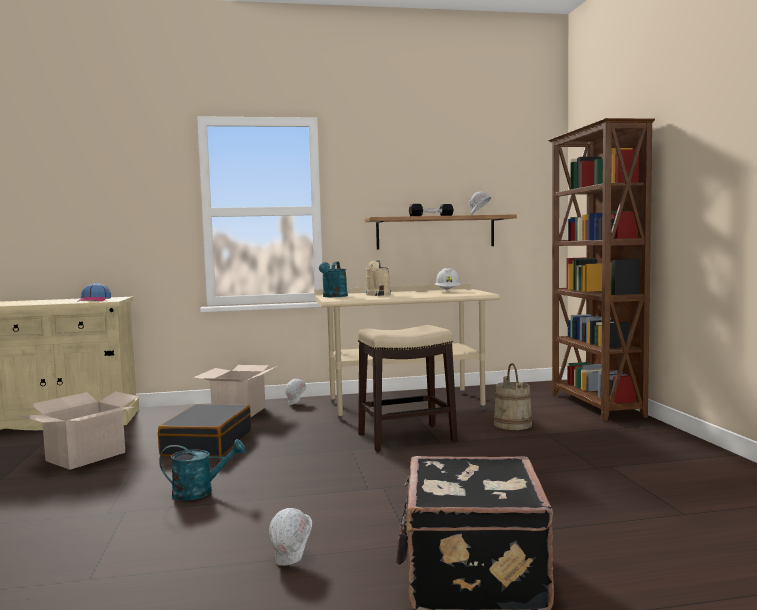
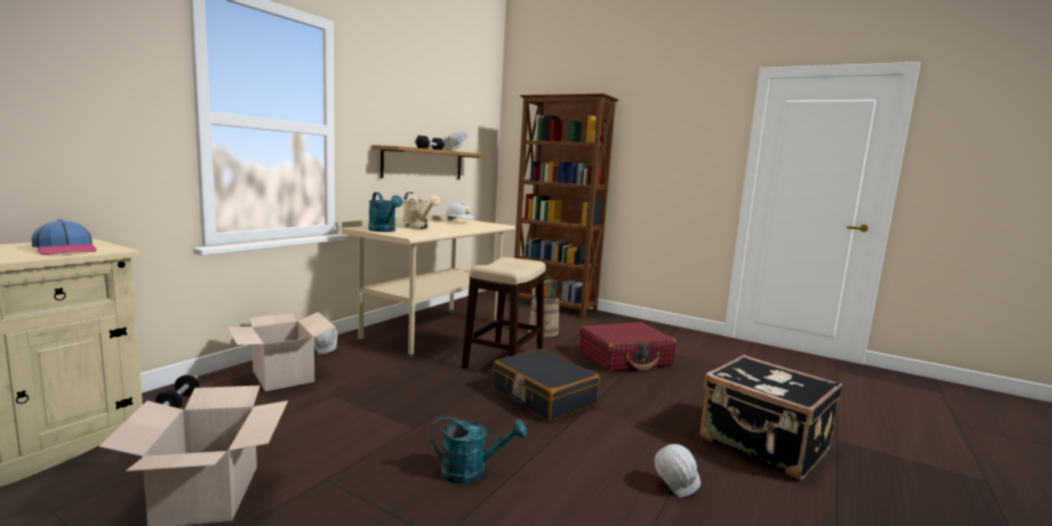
camera: 50 degrees left, 5 degrees up
black suitcase [158,404,251,457] -> black suitcase moved to [493,349,600,422]
turquoise watering can [159,439,246,501] -> turquoise watering can turned 60 degrees clockwise [430,416,527,484]
none -> dumbbell [155,375,200,409]
none -> red suitcase [579,322,676,372]

